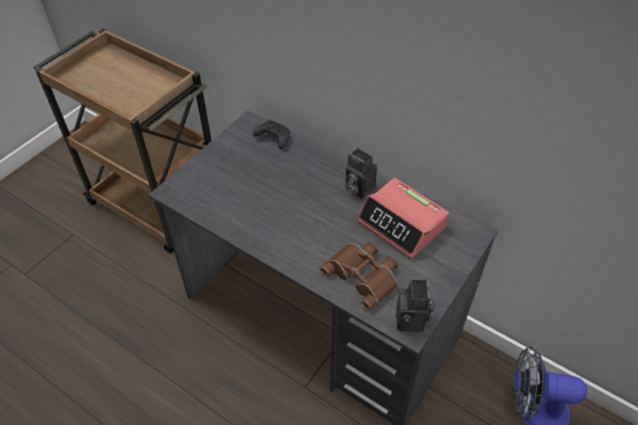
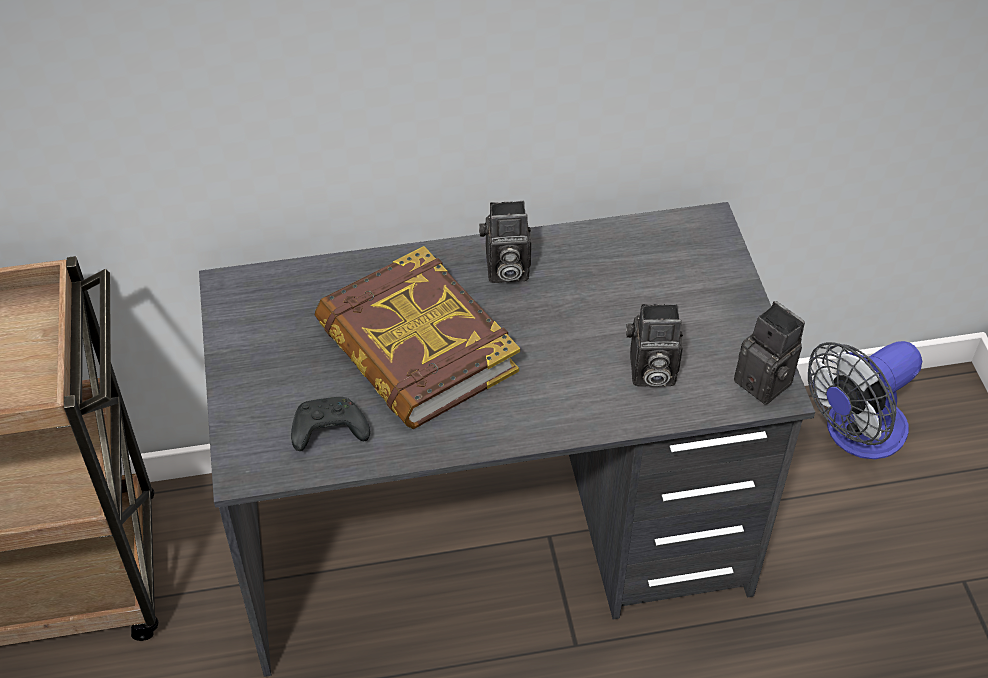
camera: 45 degrees left, 0 degrees up
black game controller [253,120,290,149] -> black game controller moved to [291,397,370,451]
brown binoculars [320,242,398,311] -> camera [626,304,683,387]
alarm clock [357,178,449,259] -> none
none -> book [315,246,520,429]

